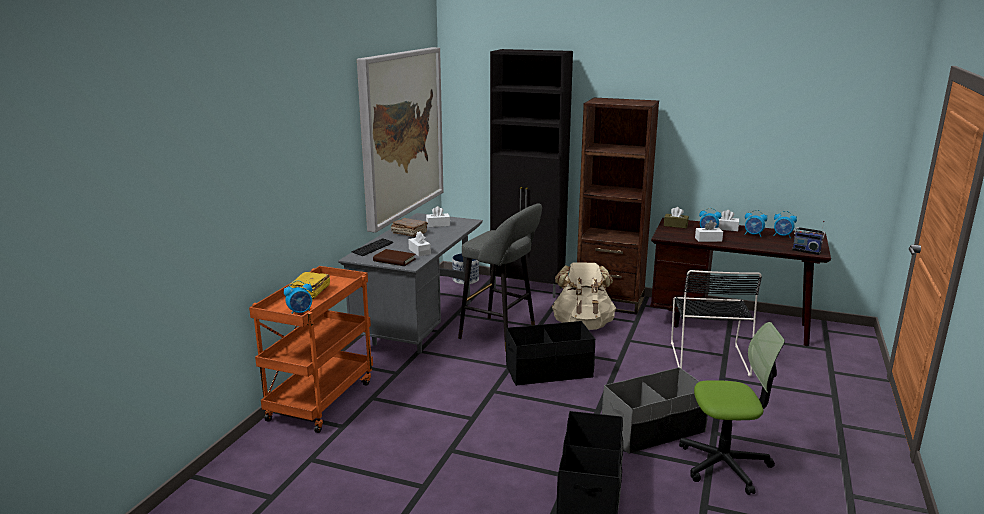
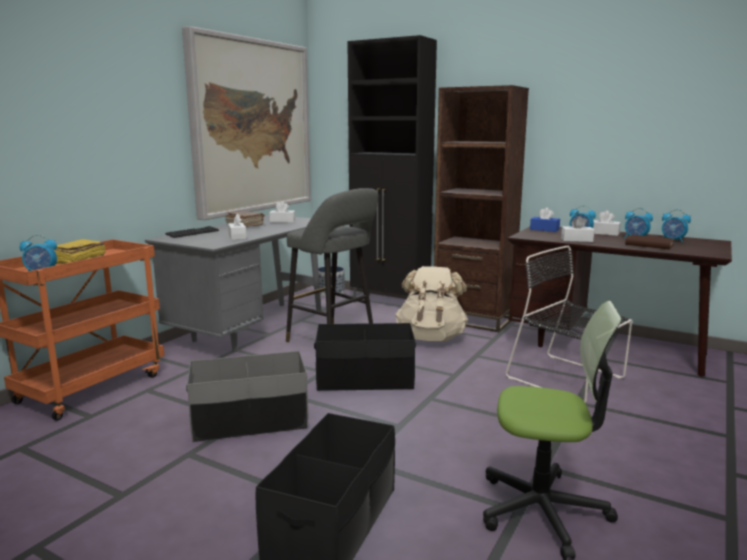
camera: 10 degrees right, 5 degrees down
brown book [373,249,416,266] -> brown book moved to [625,235,674,249]
grey storage box [602,367,708,454] -> grey storage box moved to [186,351,308,442]
brown tissue box [664,207,689,228] -> blue tissue box [530,207,560,232]
black chair [671,270,762,377] -> black chair turned 120 degrees clockwise [505,246,632,403]
radio [792,221,825,255] -> none

